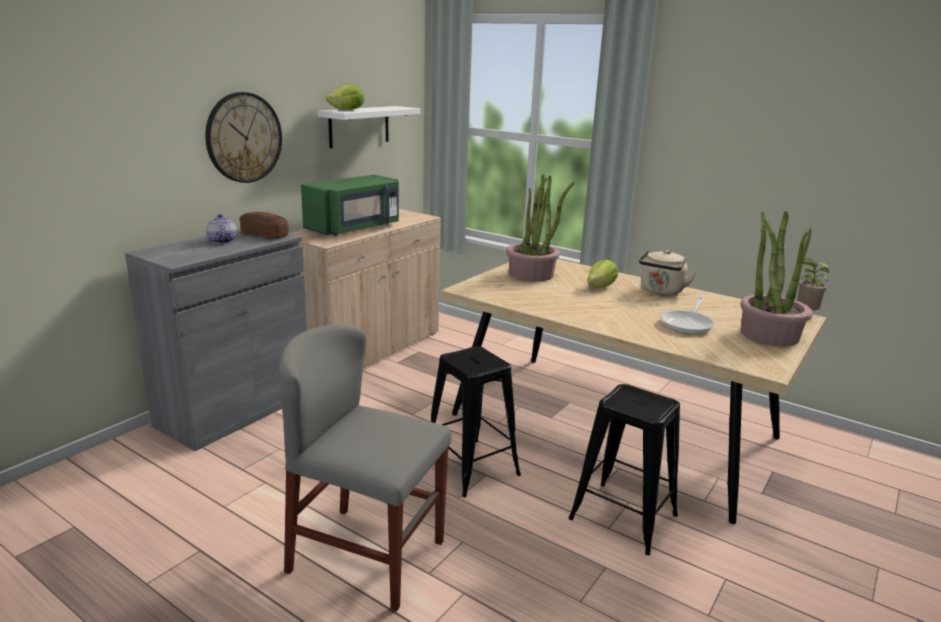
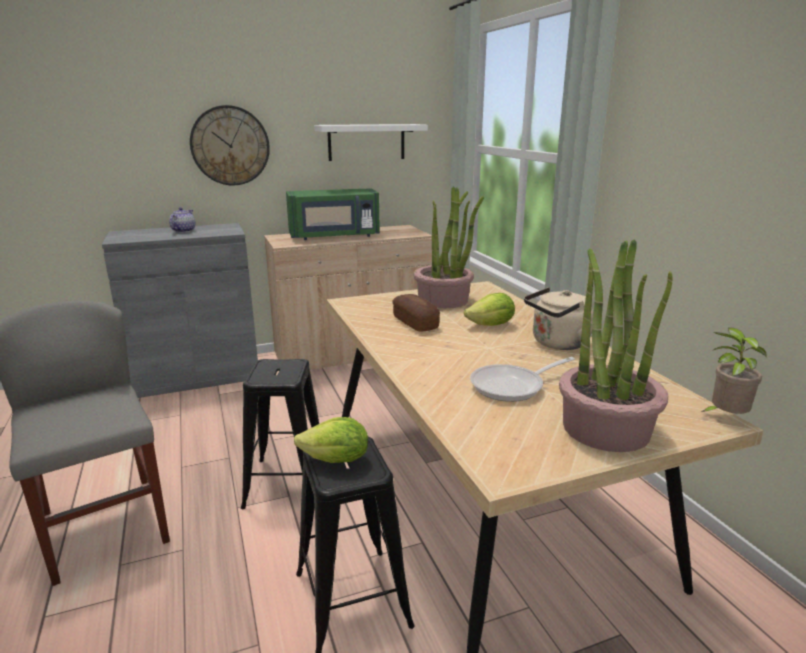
camera: 35 degrees right, 0 degrees up
bread [239,212,289,239] -> bread moved to [393,294,440,332]
lettuce [326,84,364,110] -> lettuce moved to [294,417,368,463]

